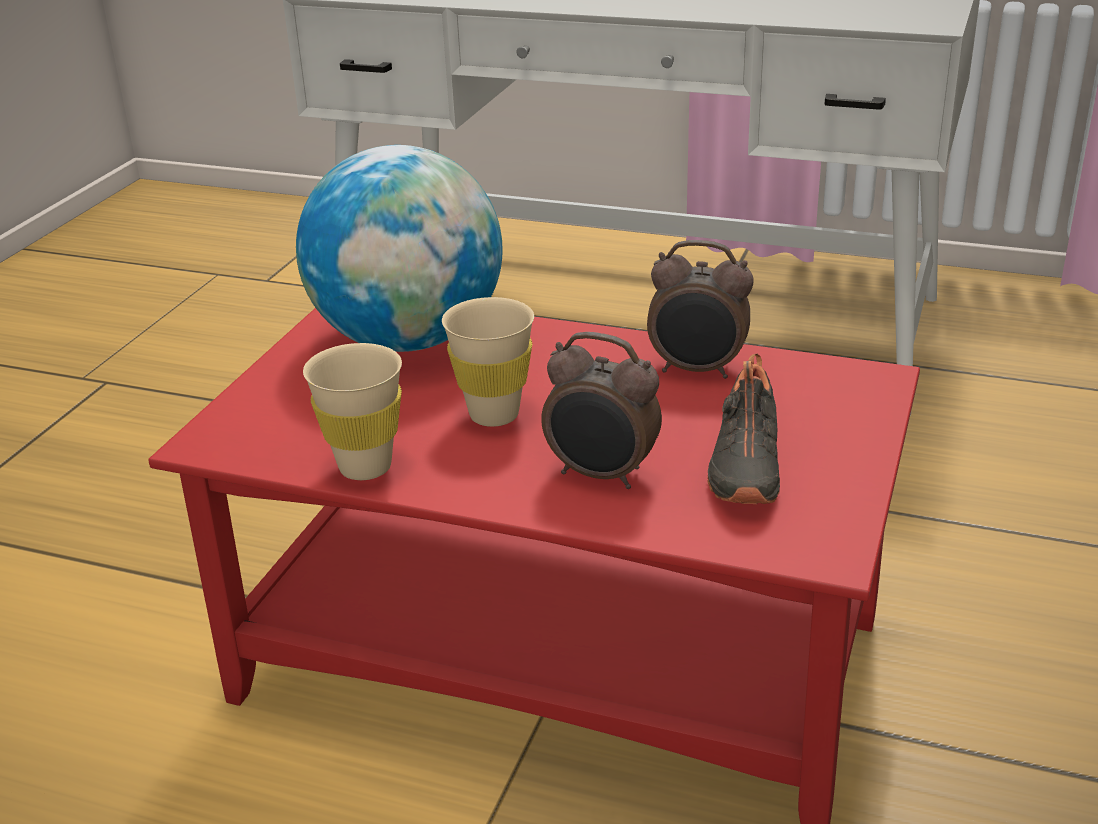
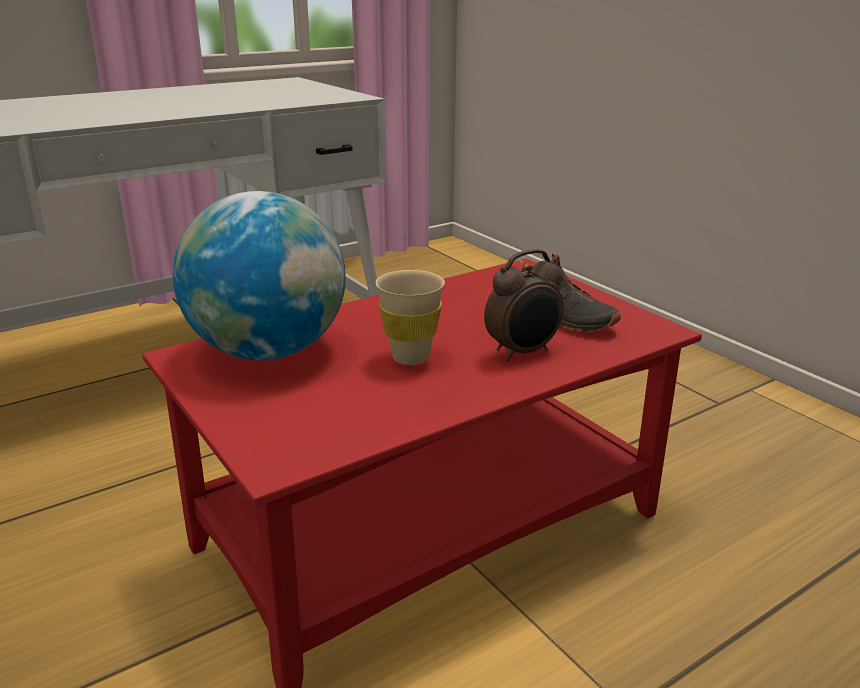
camera: 55 degrees left, 5 degrees down
beige cup [303,343,402,480] -> none
alarm clock [647,240,754,379] -> none

